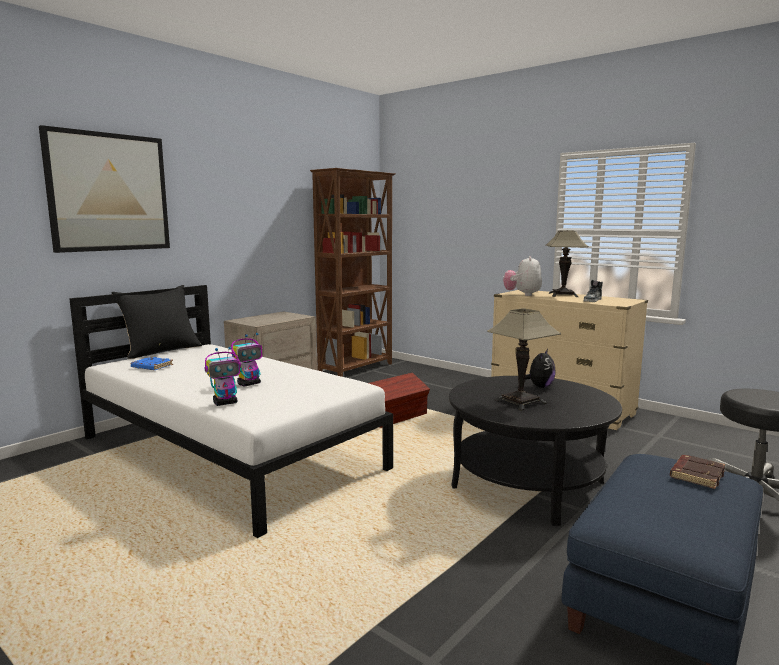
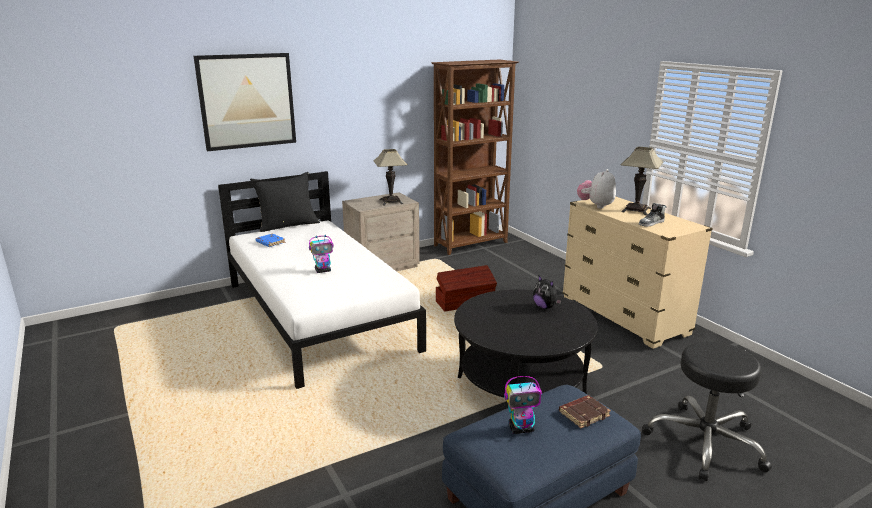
camera: 20 degrees right, 10 degrees up
toy robot [205,347,241,406] -> toy robot moved to [504,376,542,434]
table lamp [487,309,561,411] -> table lamp moved to [373,149,408,206]
plush toy [525,349,556,388] -> plush toy turned 90 degrees clockwise [533,276,562,309]

